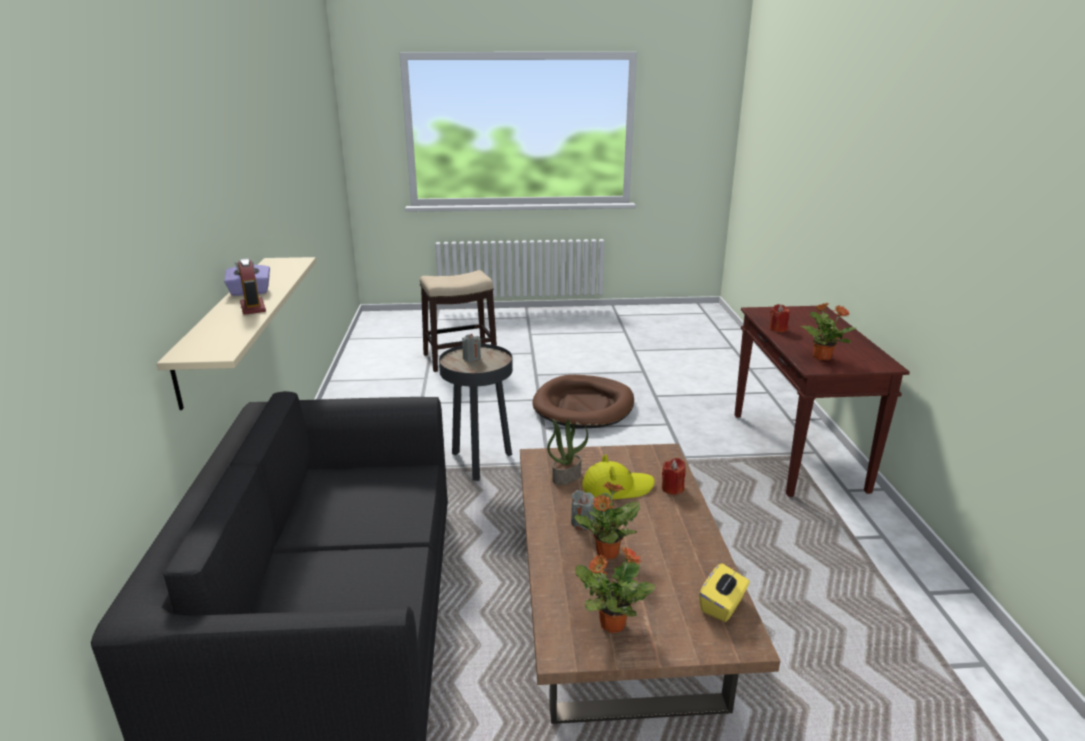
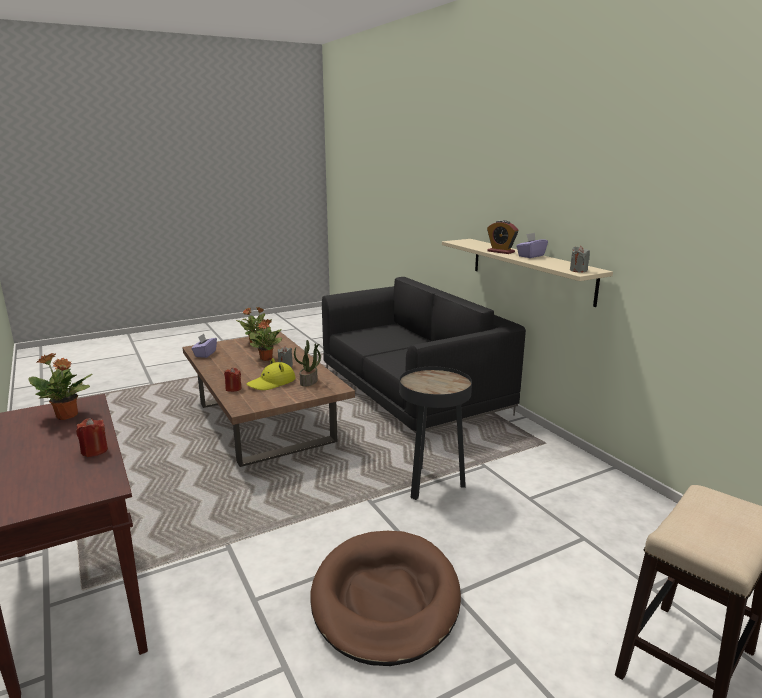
camera: 155 degrees right, 5 degrees down
grey candle [462,334,481,362] -> grey candle moved to [570,246,590,273]
yellow tissue box [699,563,750,622] -> purple tissue box [191,334,217,358]

